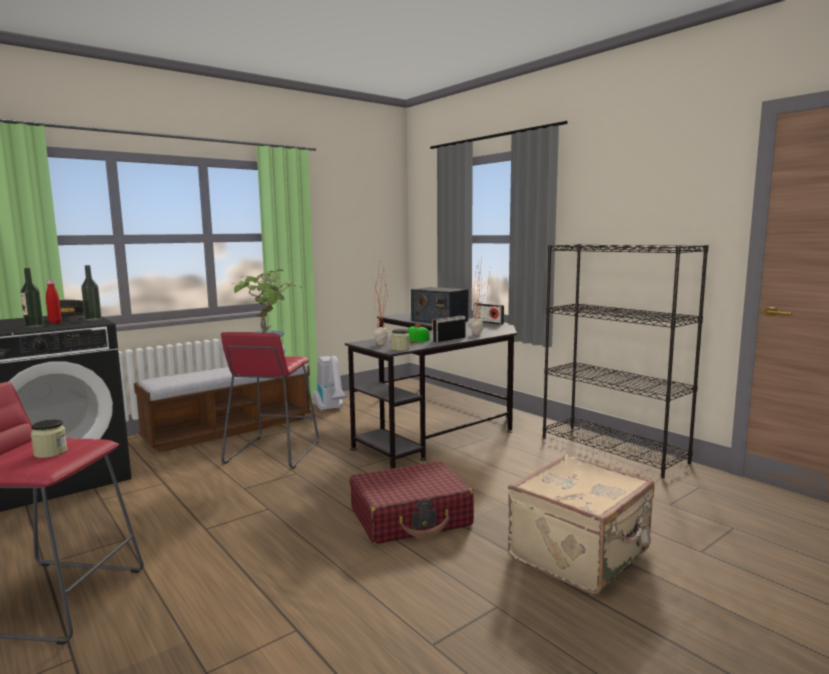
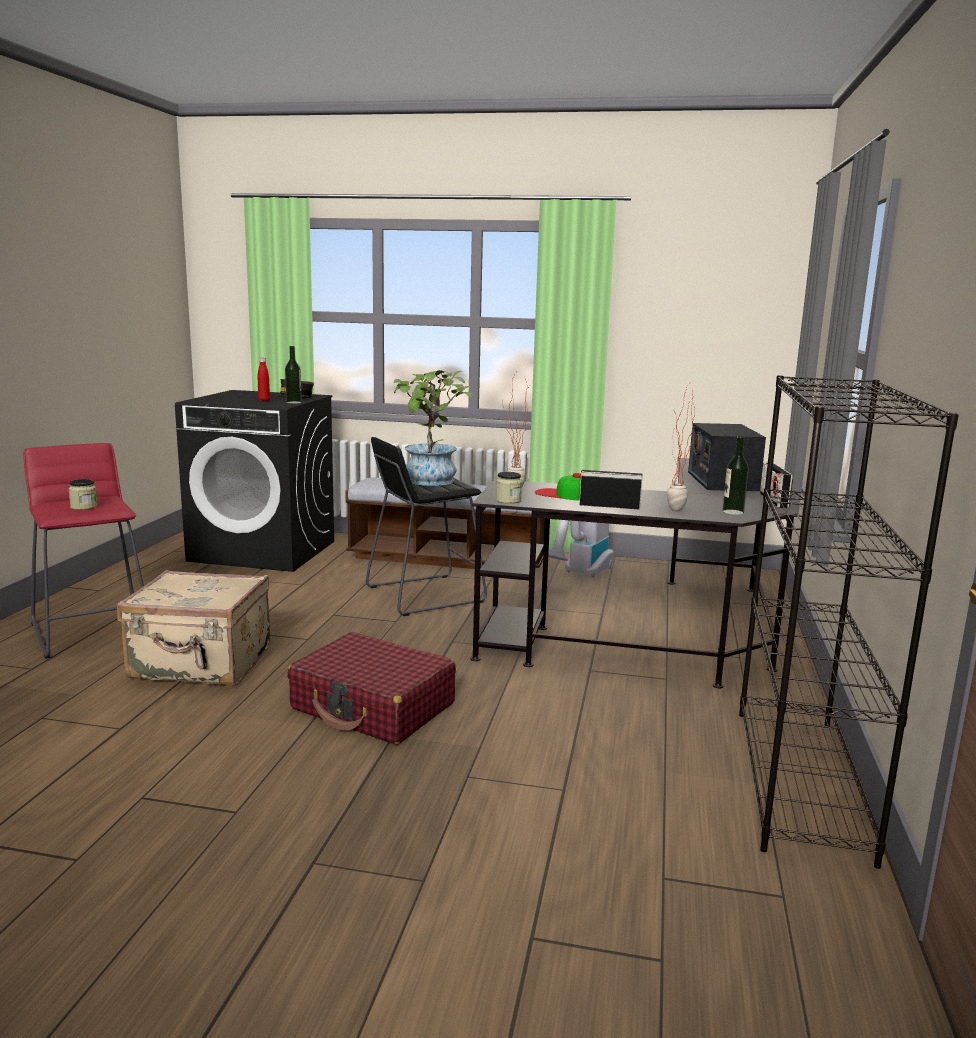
camera: 50 degrees right, 5 degrees up
bottle [20,268,44,328] -> bottle moved to [723,436,749,515]
red stool [221,332,319,469] -> black stool [366,437,487,616]
beige suitcase [508,455,655,594] -> beige suitcase moved to [117,570,270,686]

